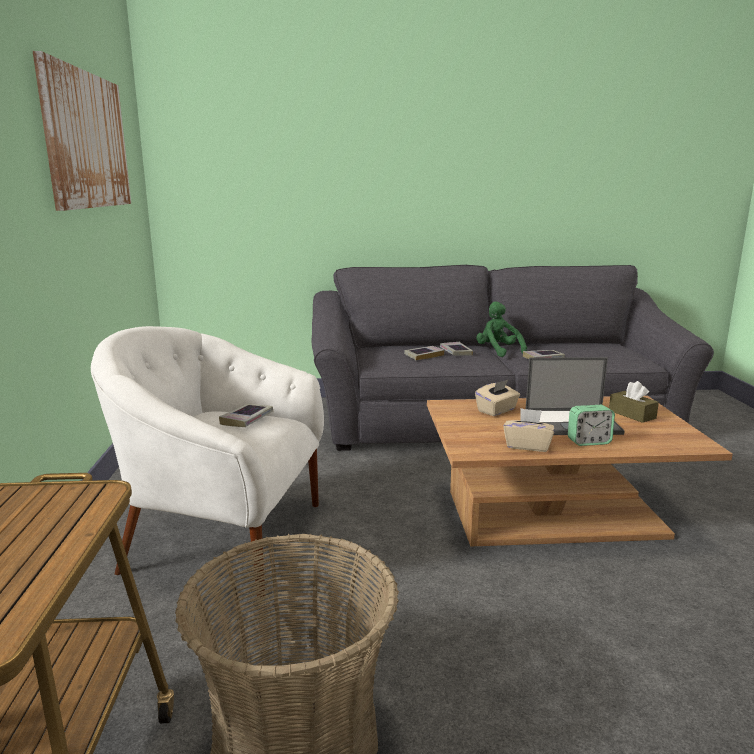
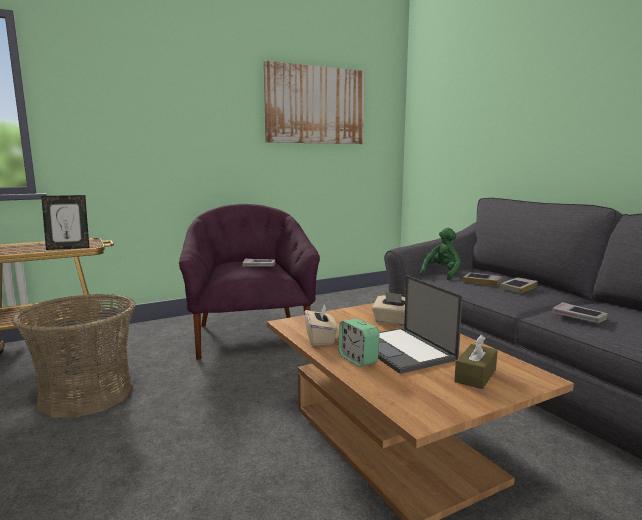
camera: 65 degrees right, 5 degrees down
white armchair [91,326,324,597] -> purple armchair [179,204,320,360]
green plush toy [476,301,527,357] -> green plush toy moved to [420,228,461,280]
none -> picture frame [41,195,89,250]

